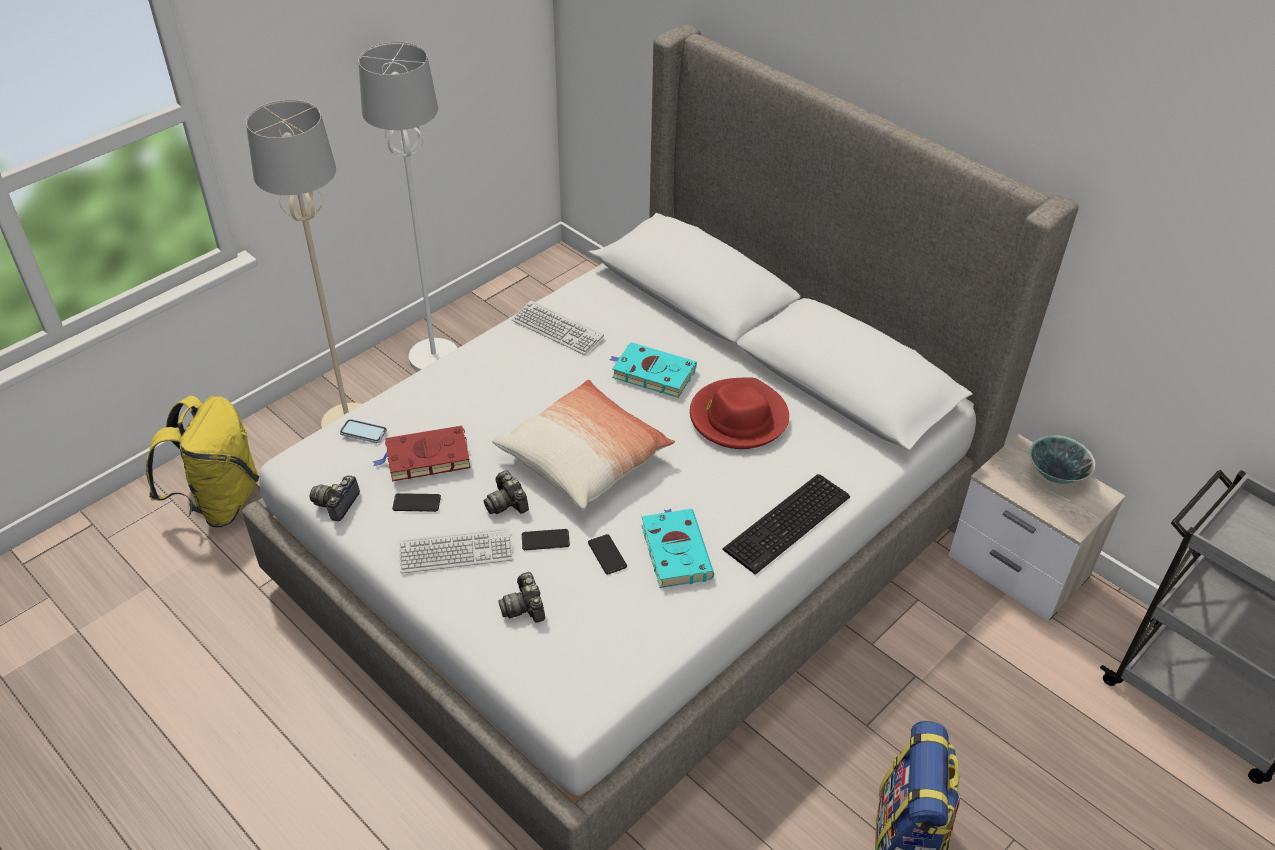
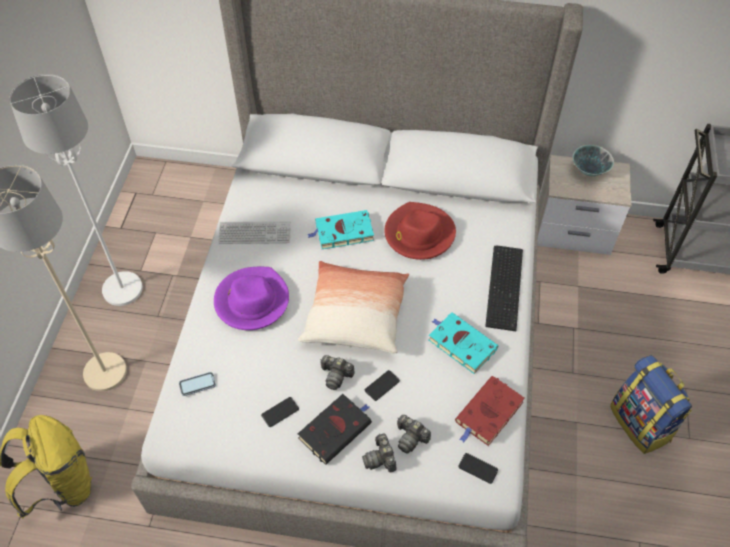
camera: 35 degrees left, 10 degrees up
camera [309,475,360,521] -> camera moved to [362,433,397,472]
red book [372,426,470,481] -> red book moved to [455,376,525,446]
keyboard [399,527,513,573] -> black book [298,394,372,465]
phone [588,534,627,574] -> phone moved to [458,453,498,484]
none -> purple hat [214,267,289,330]

